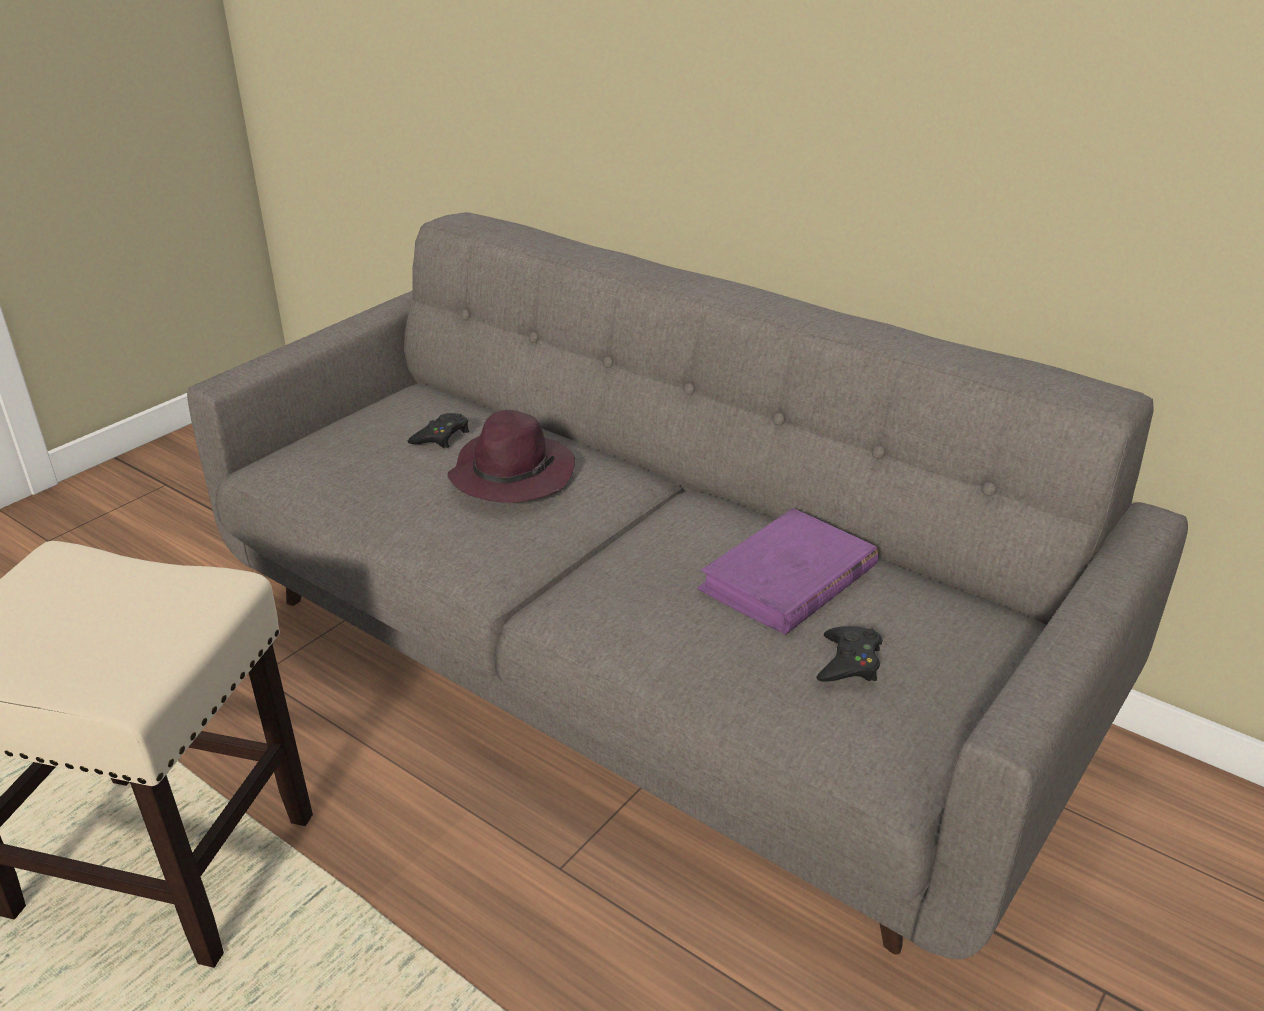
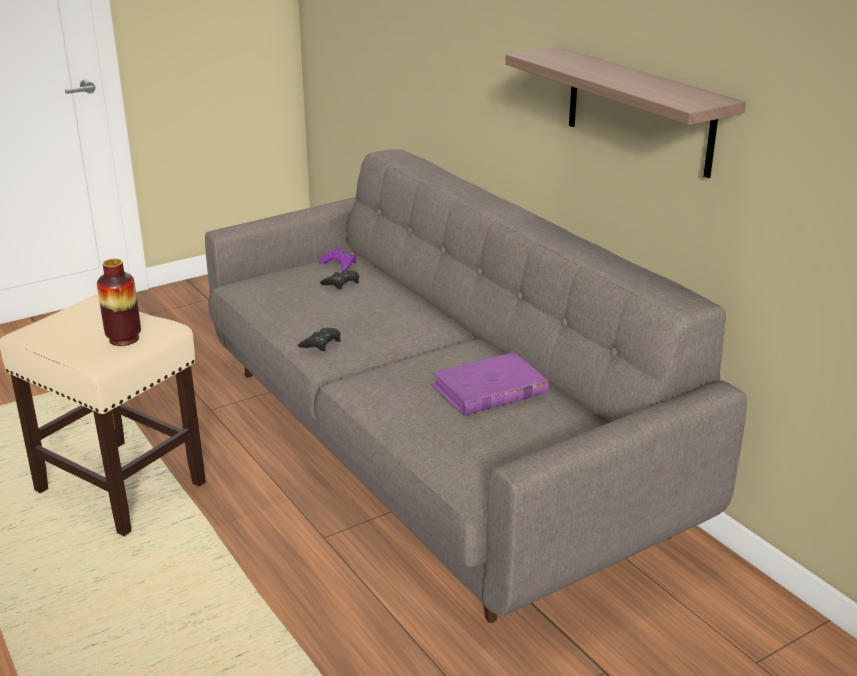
camera: 20 degrees right, 5 degrees down
purple hat [448,410,575,503] -> none
black game controller [816,626,882,682] -> black game controller moved to [298,328,341,351]
none -> vase [97,259,141,346]
none -> purple game controller [319,247,356,271]
none -> shelf [505,46,746,178]

